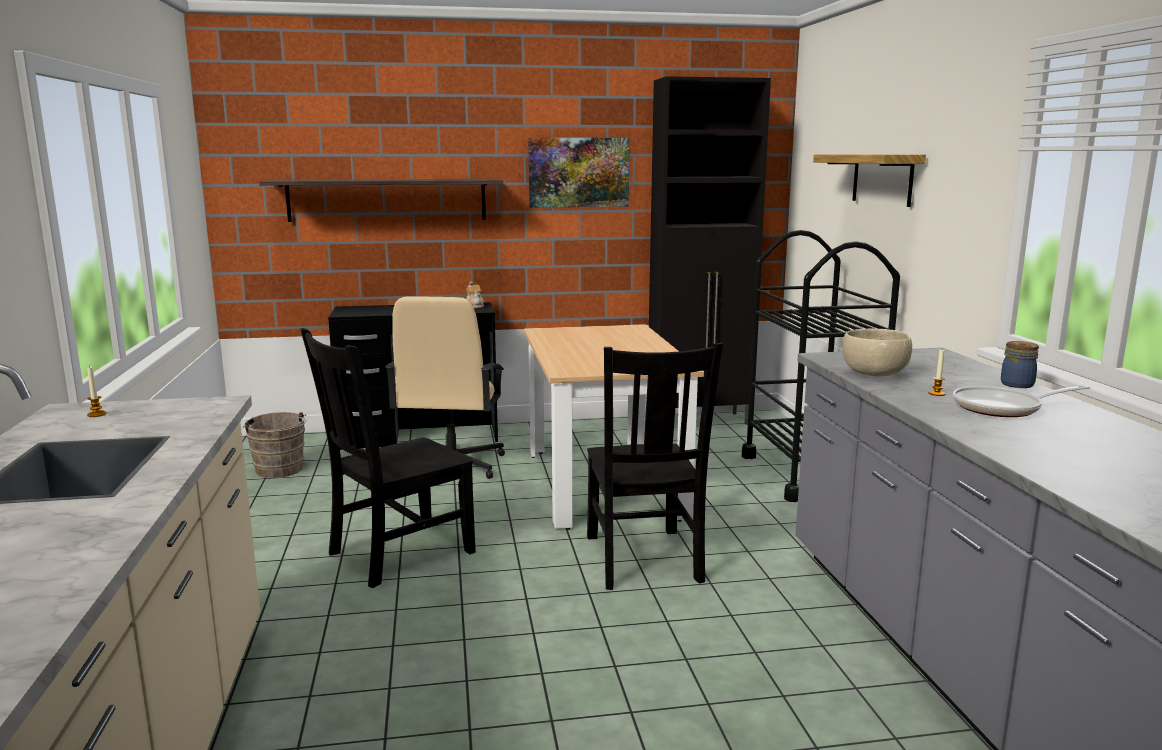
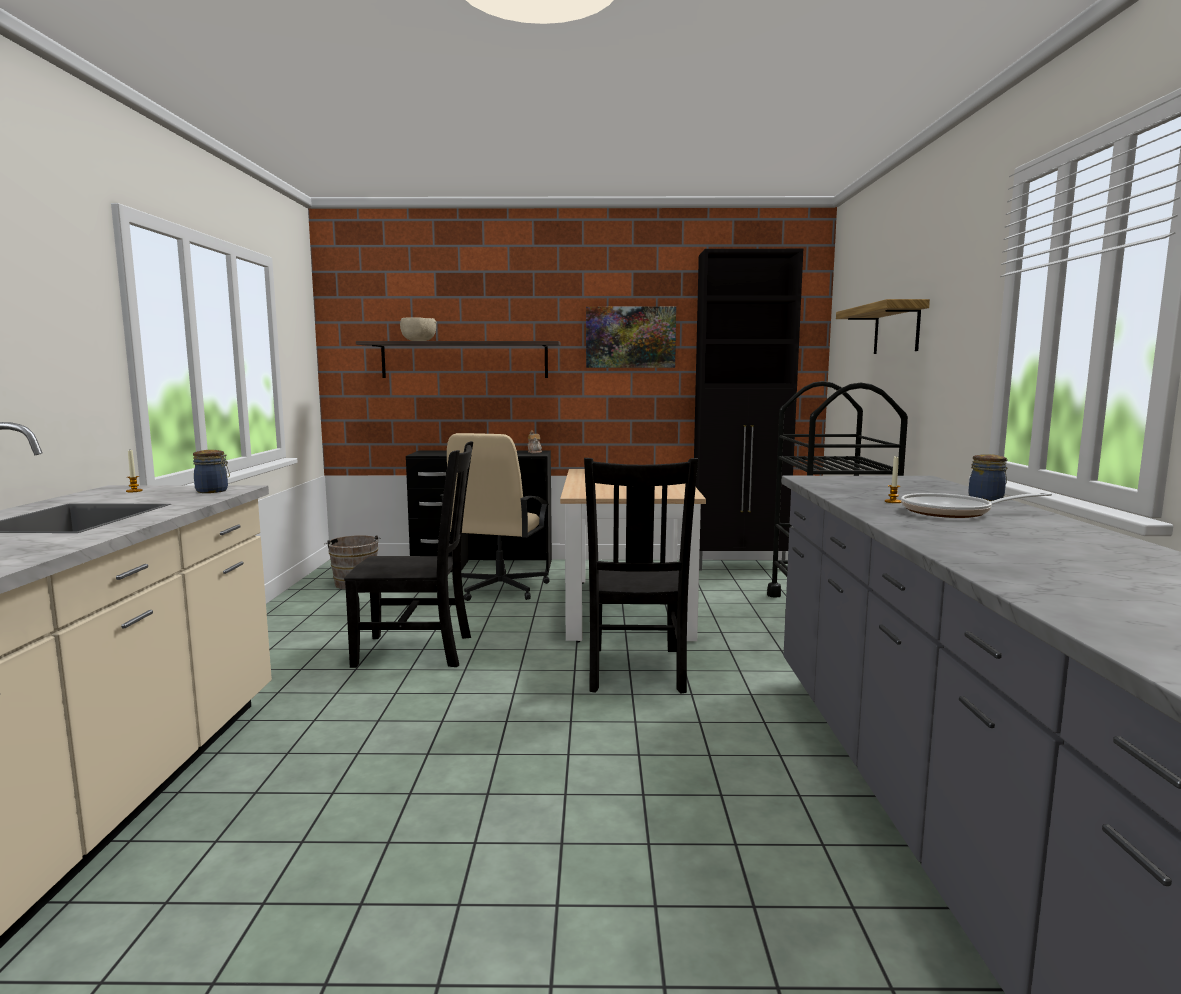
camera: 10 degrees right, 5 degrees down
black chair [300,328,476,588] -> black chair turned 150 degrees counterclockwise [344,441,473,668]
beige bowl [842,329,912,376] -> beige bowl moved to [400,317,436,341]
none -> jar [193,450,230,493]

